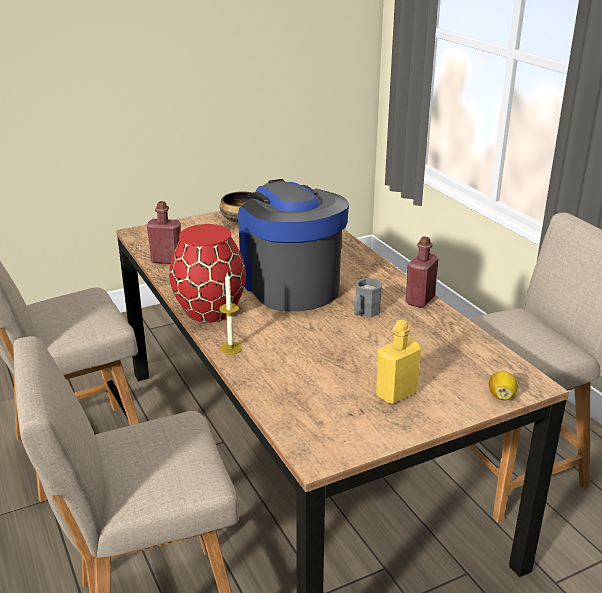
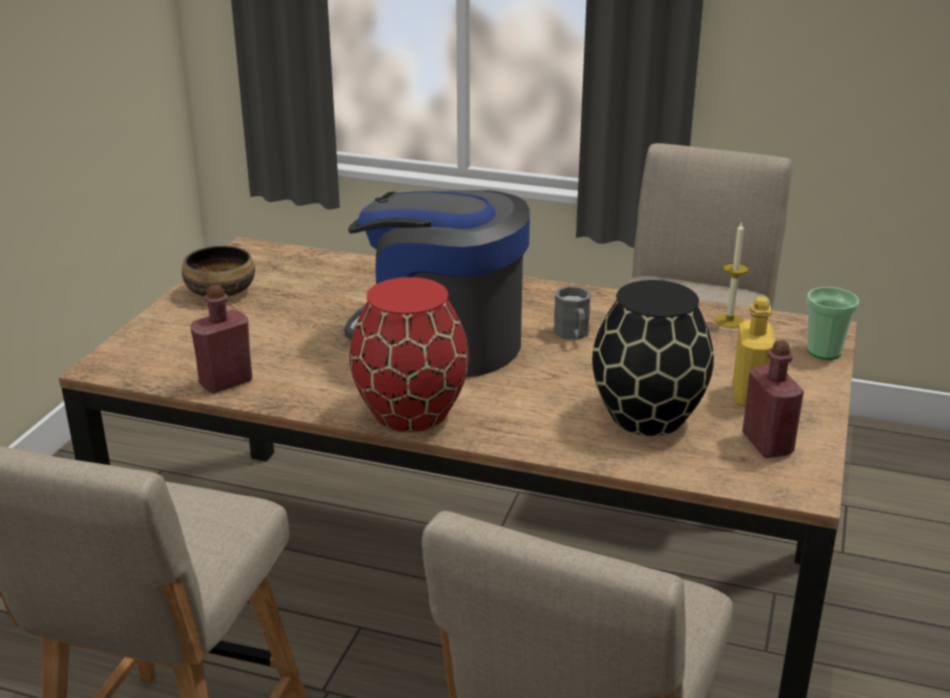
camera: 45 degrees left, 0 degrees up
candle [219,273,242,355] -> candle moved to [715,221,749,328]
red bottle [405,236,439,308] -> red bottle moved to [742,340,804,458]
lemon [489,371,518,400] -> cup [807,287,859,360]
none -> black vase [592,280,714,436]

